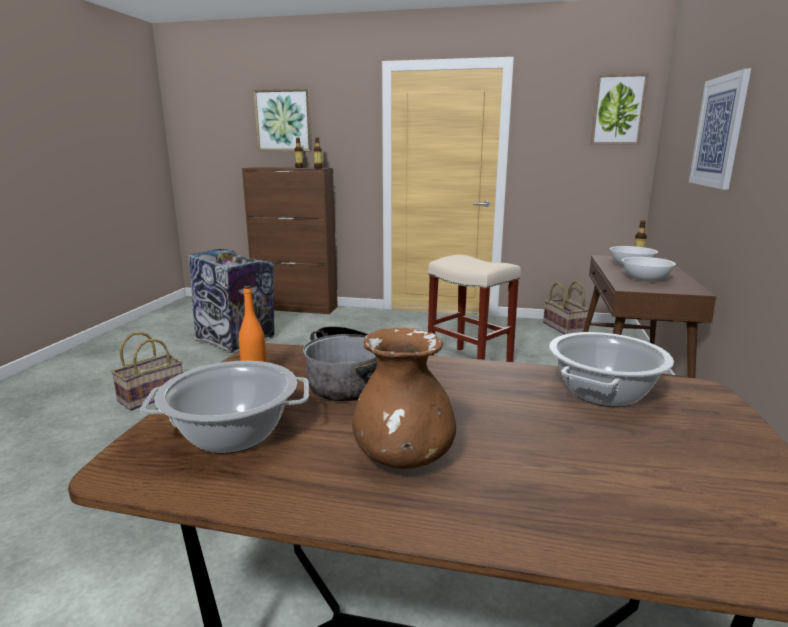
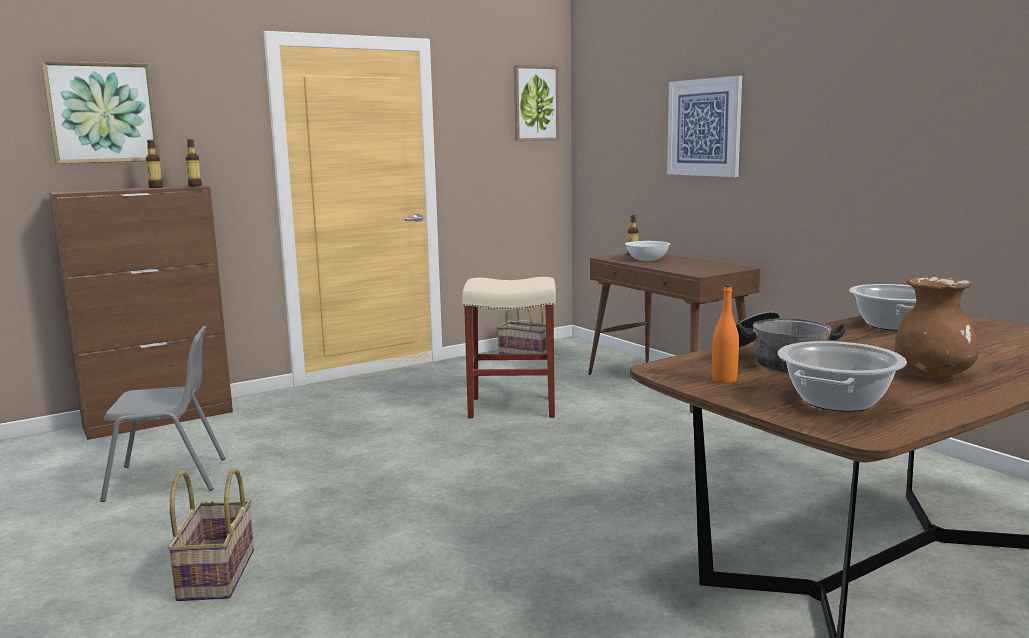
camera: 45 degrees left, 5 degrees down
trash can [189,249,275,353] -> grey chair [100,326,226,502]
white bowl [622,257,676,281] -> none

